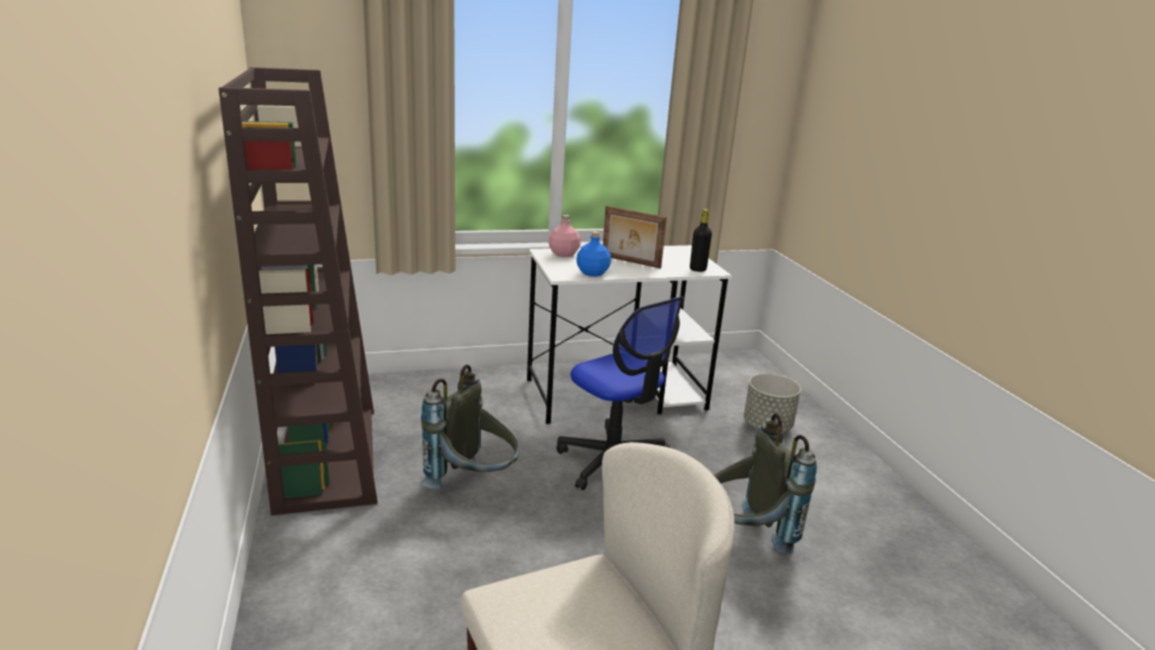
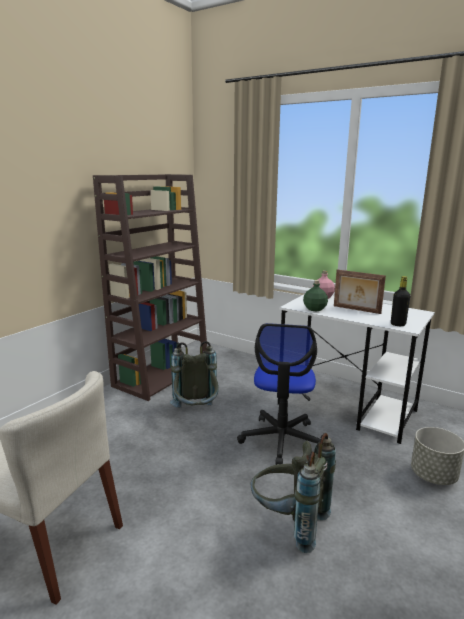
camera: 50 degrees right, 5 degrees down
blue bottle [576,231,611,277] -> green bottle [303,280,328,311]
picture frame [603,206,667,269] -> picture frame turned 45 degrees counterclockwise [334,270,386,314]

